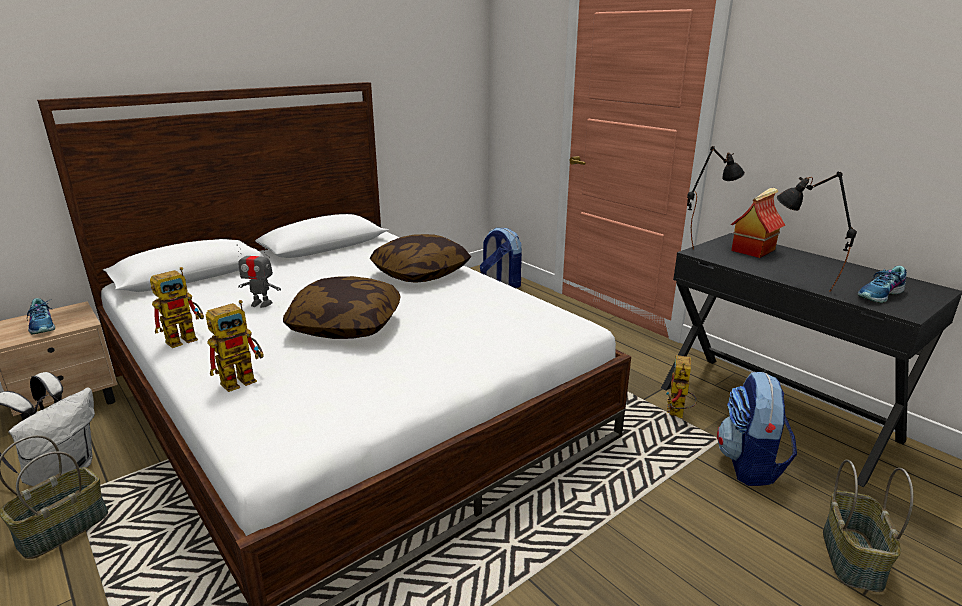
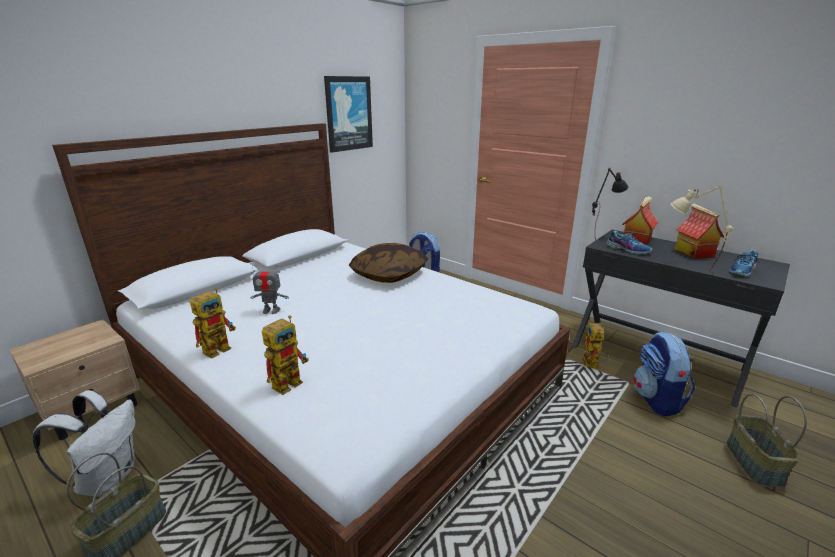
camera: 10 degrees left, 0 degrees up
shoe [27,298,55,334] -> shoe moved to [606,231,652,255]
pillow [283,276,401,339] -> none
black table lamp [777,171,857,292] -> beige table lamp [671,185,733,270]
none -> picture [324,76,373,153]
none -> toy house [675,203,724,259]

